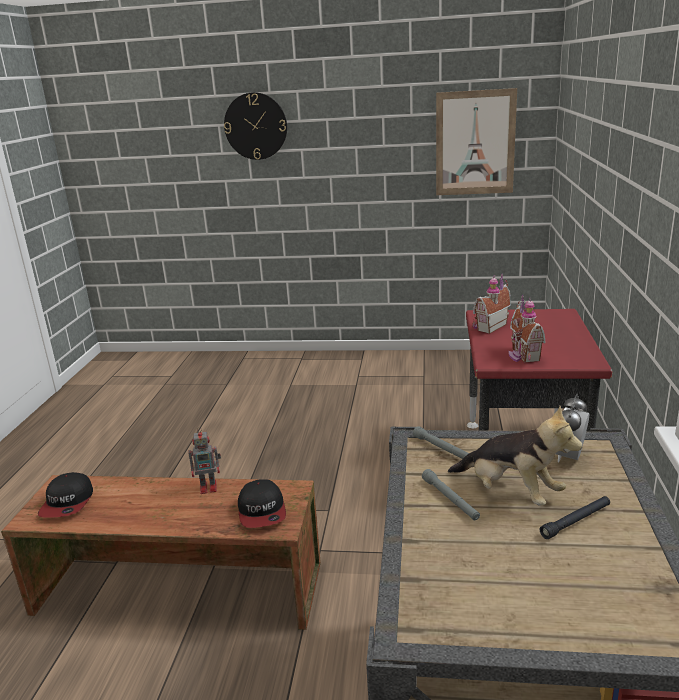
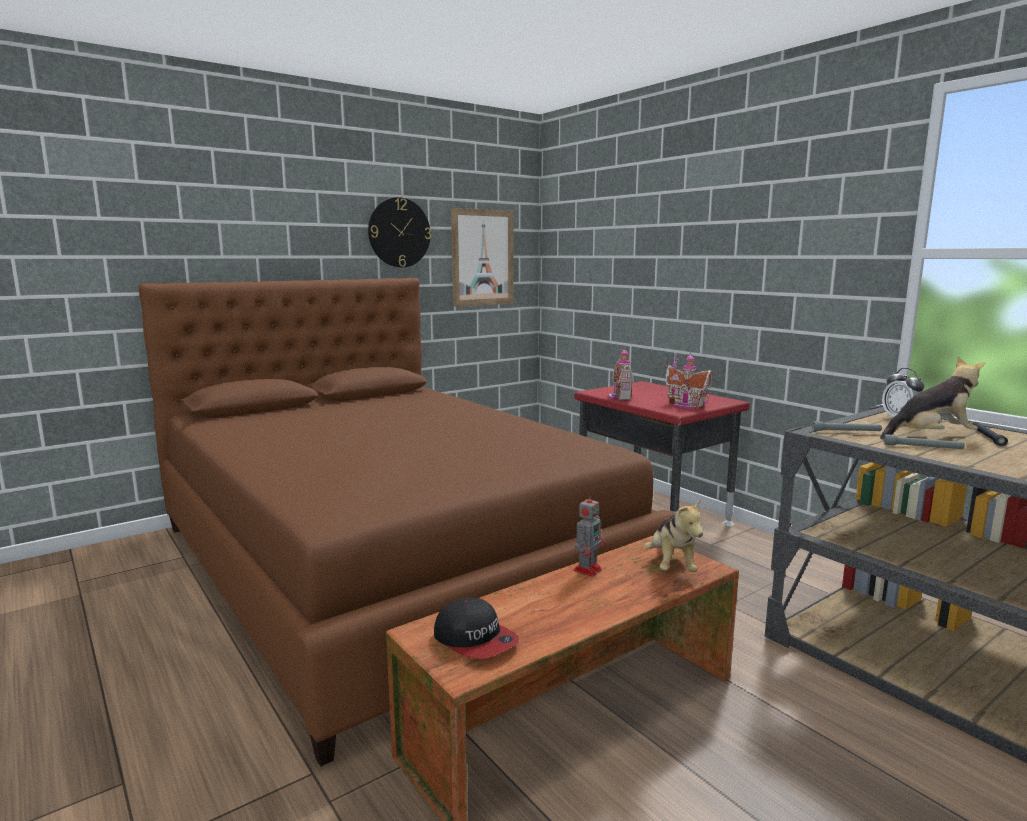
camera: 45 degrees left, 10 degrees down
wall clock [224,92,287,160] -> wall clock moved to [368,197,431,267]
cap [238,479,286,528] -> plush toy [644,499,703,572]
none -> brown bed [139,278,675,767]

